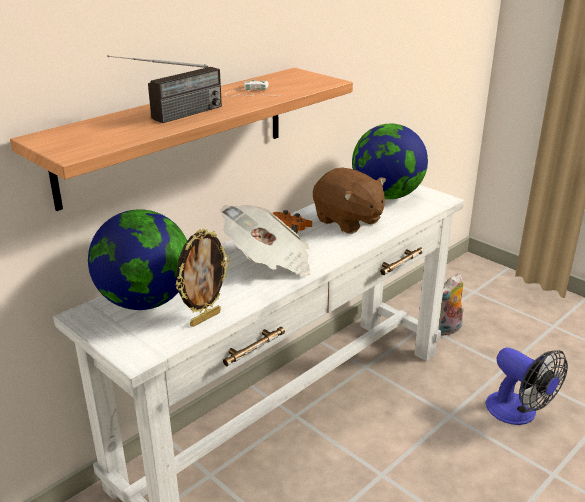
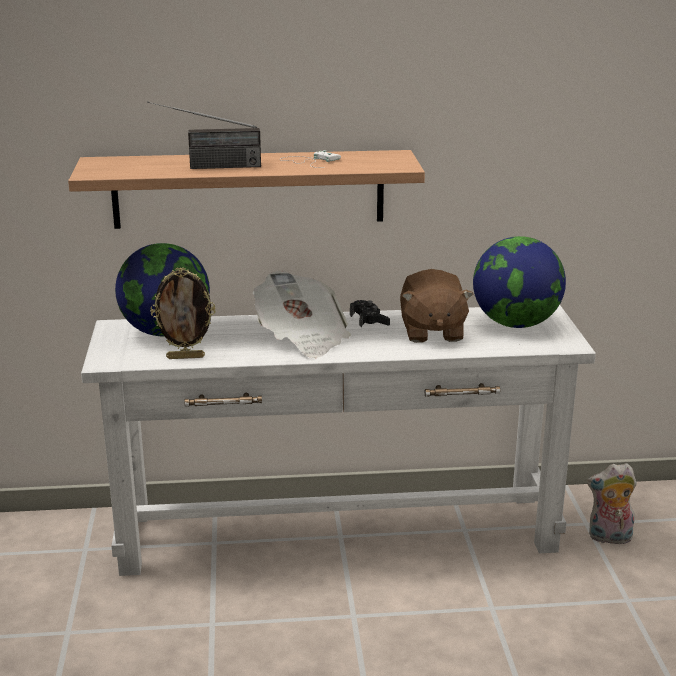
camera: 40 degrees right, 5 degrees down
orange game controller [273,210,312,234] -> black game controller [350,300,390,327]
fan [485,348,568,425] -> none

